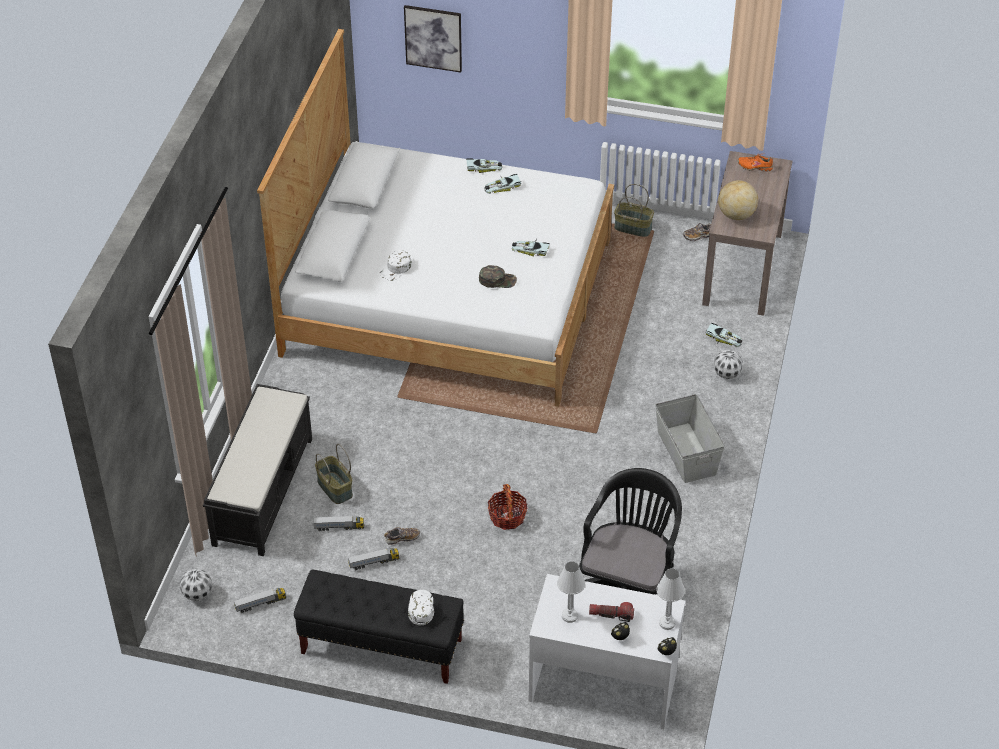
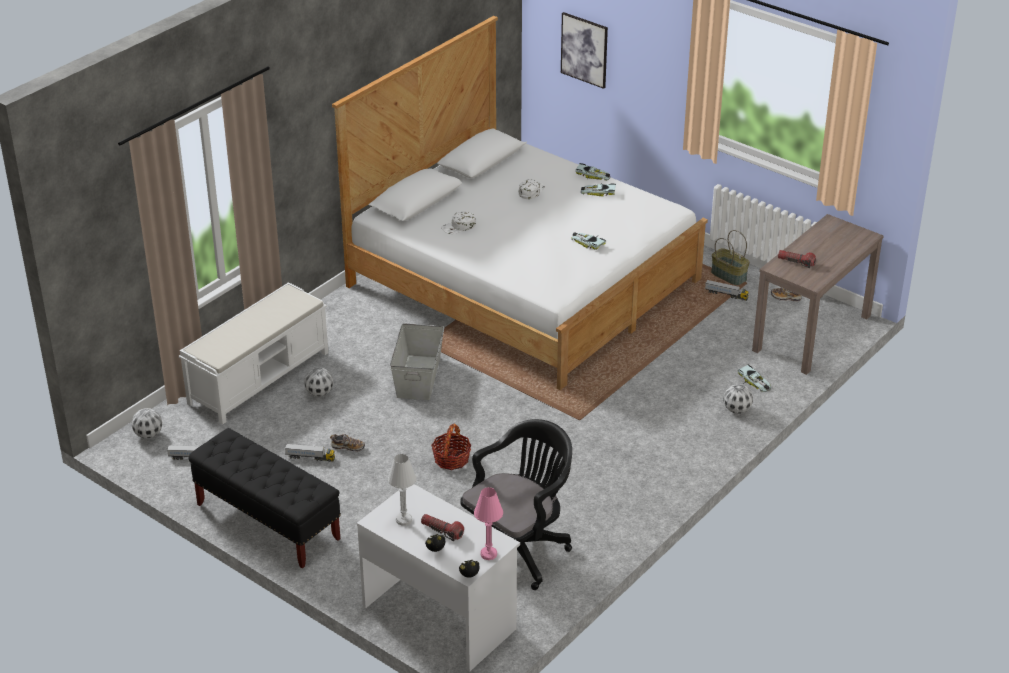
camera: 25 degrees right, 10 degrees down
black bench [203,384,312,556] -> white bench [179,282,328,424]
toy truck [313,516,364,531] -> toy truck moved to [705,280,749,301]
basket [315,444,353,504] -> football [304,367,333,397]
white cap [408,590,434,625] -> white cap moved to [519,179,544,199]
green cap [479,265,517,288] -> none
grey storage box [655,394,725,483] -> grey storage box moved to [390,323,444,400]
white table lamp [656,568,685,630] -> pink table lamp [474,487,503,560]
globe [718,180,758,220] -> flashlight [778,250,816,268]
orange shoe [738,154,773,171] -> none

